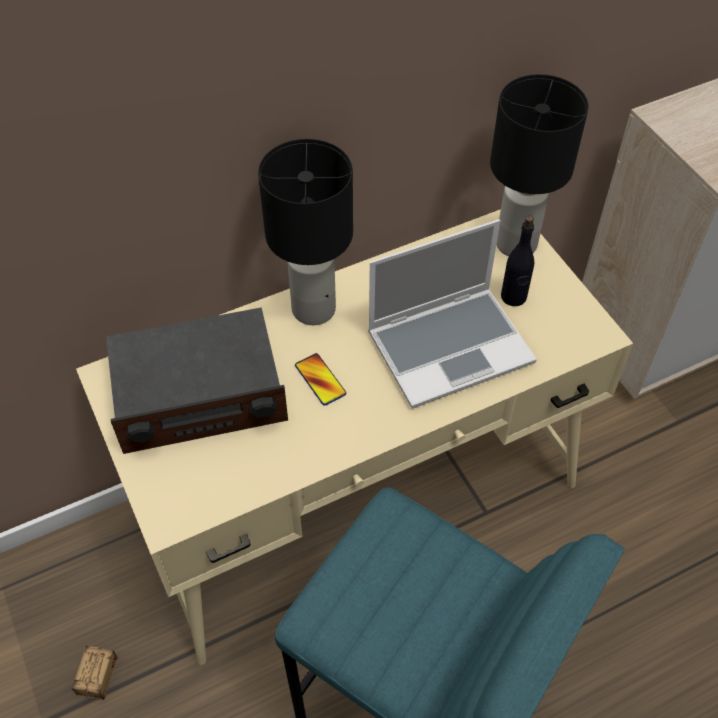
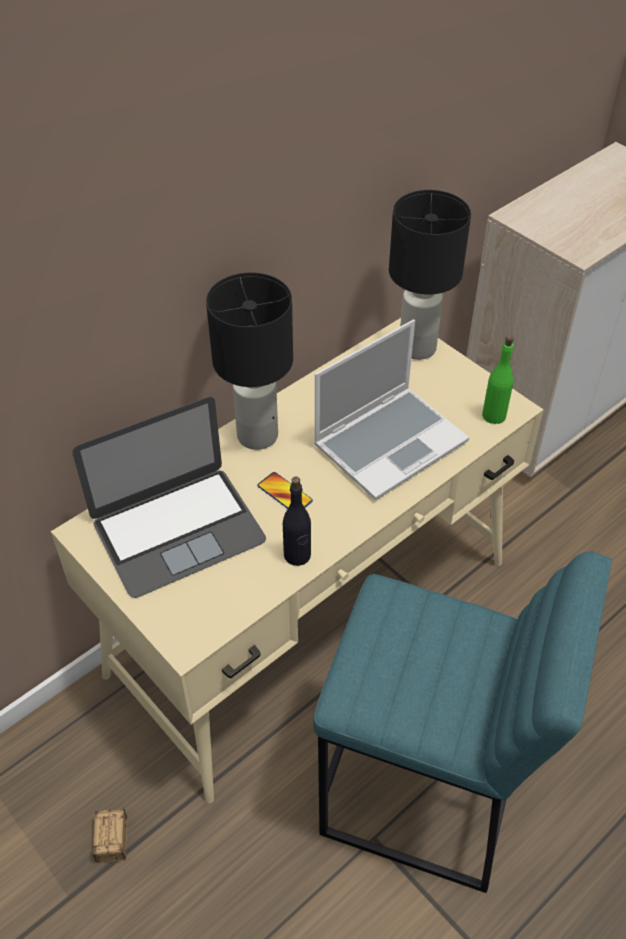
camera: 15 degrees left, 5 degrees down
radio [106,307,288,454] -> laptop [73,397,266,598]
black bottle [501,215,534,306] -> black bottle moved to [283,477,311,566]
none -> green bottle [482,335,513,424]

